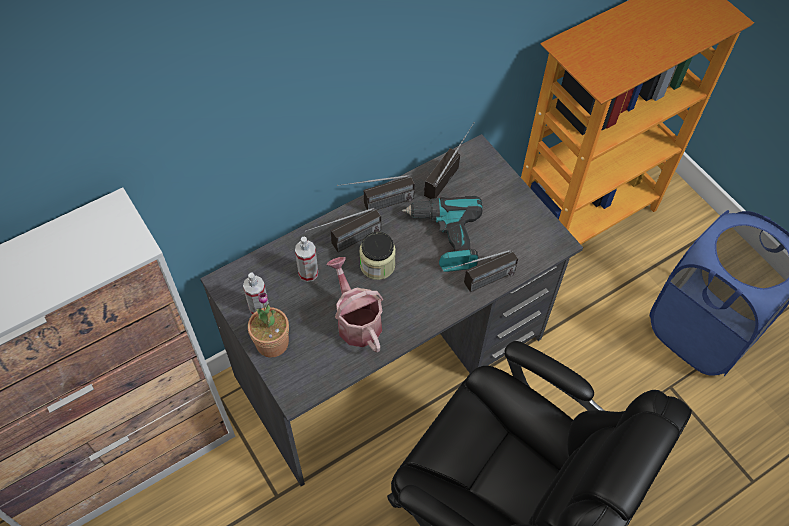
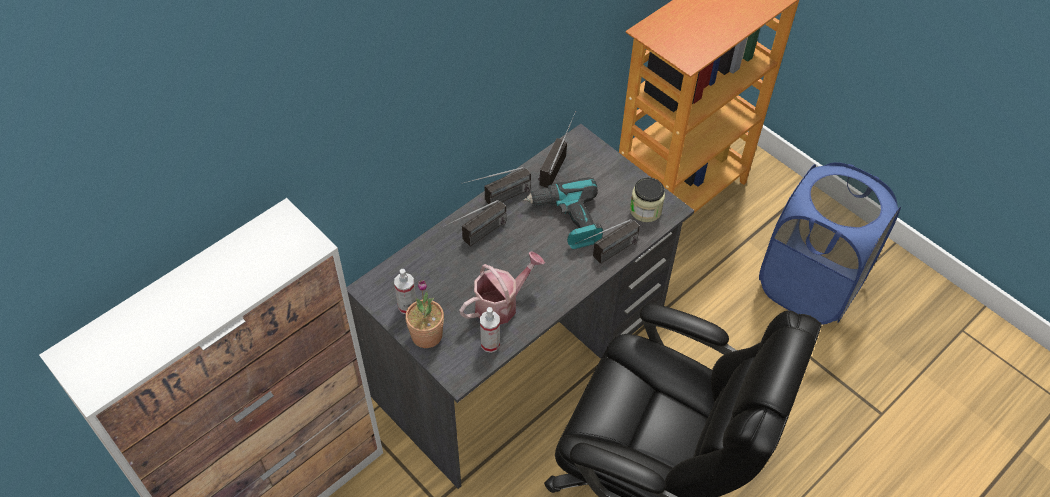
camera: 10 degrees left, 5 degrees down
spray bottle [295,236,318,282] -> spray bottle moved to [480,307,500,353]
watering can [327,257,383,352] -> watering can turned 90 degrees clockwise [459,251,545,324]
jar [359,232,396,280] -> jar moved to [630,177,665,222]

